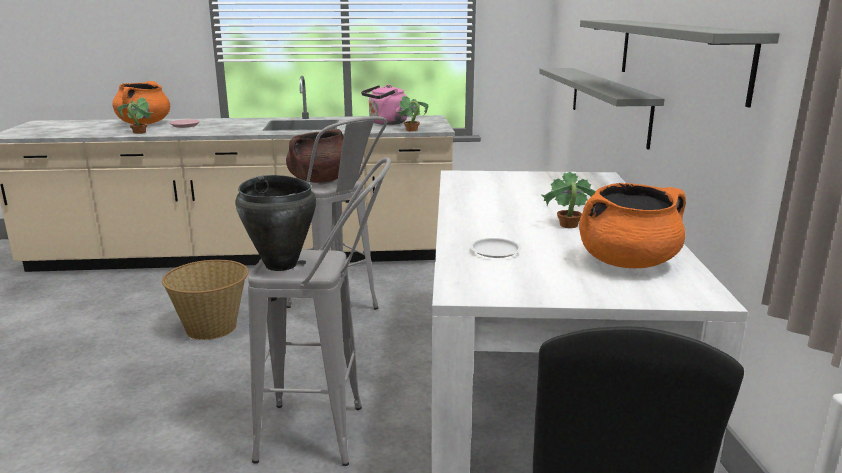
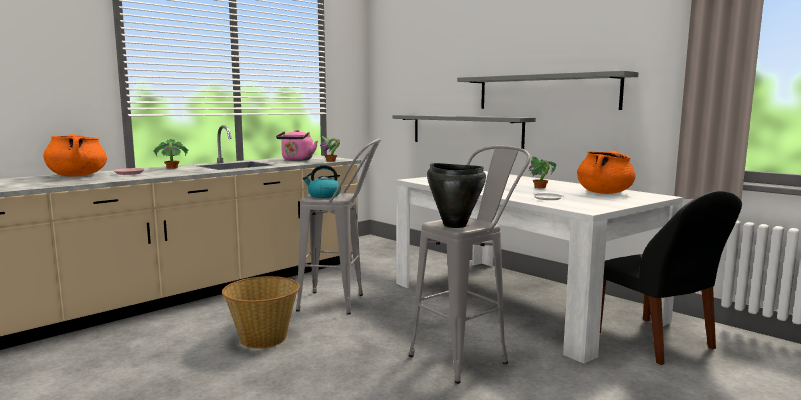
camera: 40 degrees left, 10 degrees down
potted plant [117,97,152,134] -> potted plant moved to [153,139,189,169]
brown cooking pot [286,129,344,183] -> kettle [303,165,341,198]

